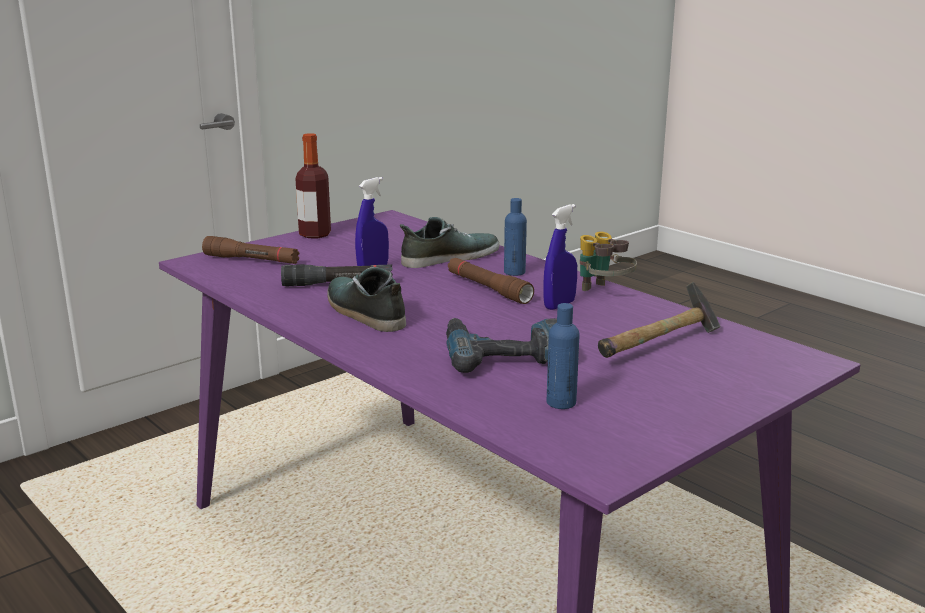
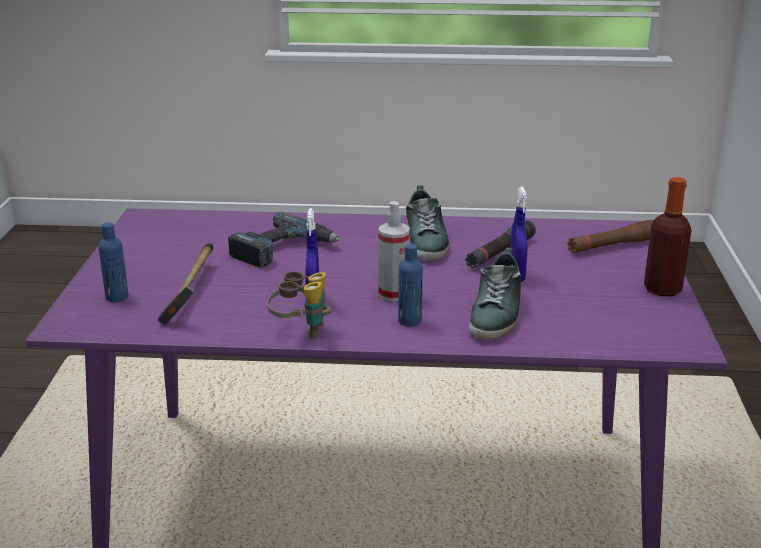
camera: 135 degrees right, 5 degrees up
shoe [327,267,406,332] -> shoe turned 75 degrees clockwise [406,185,449,260]
brown flashlight [448,258,534,304] -> spray bottle [379,201,410,302]
blue bottle [547,303,580,409] -> blue bottle moved to [98,222,129,302]

